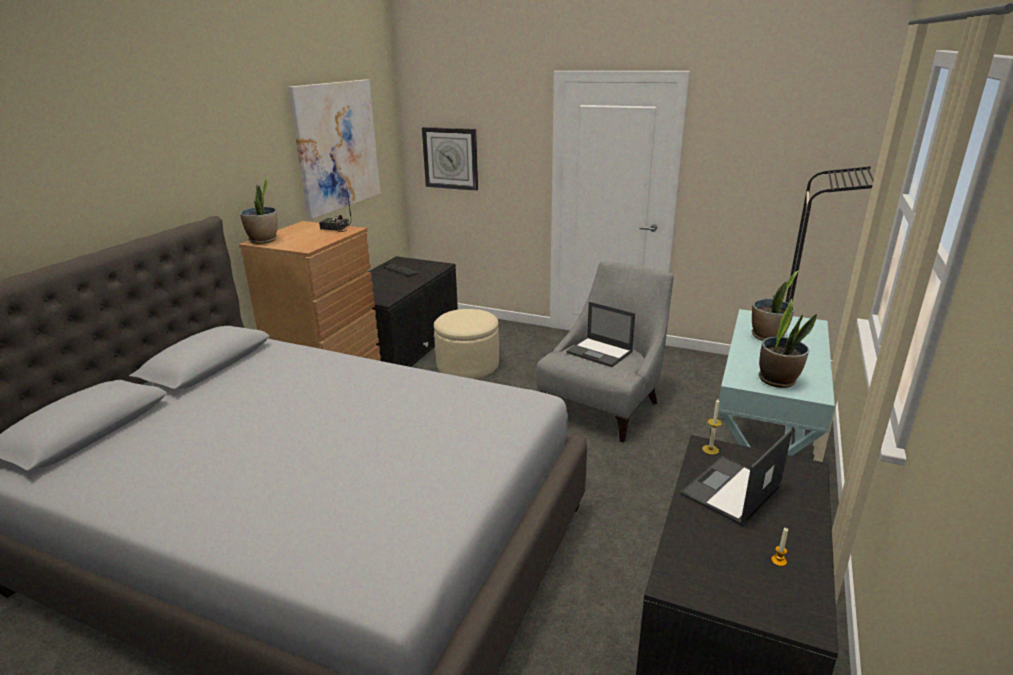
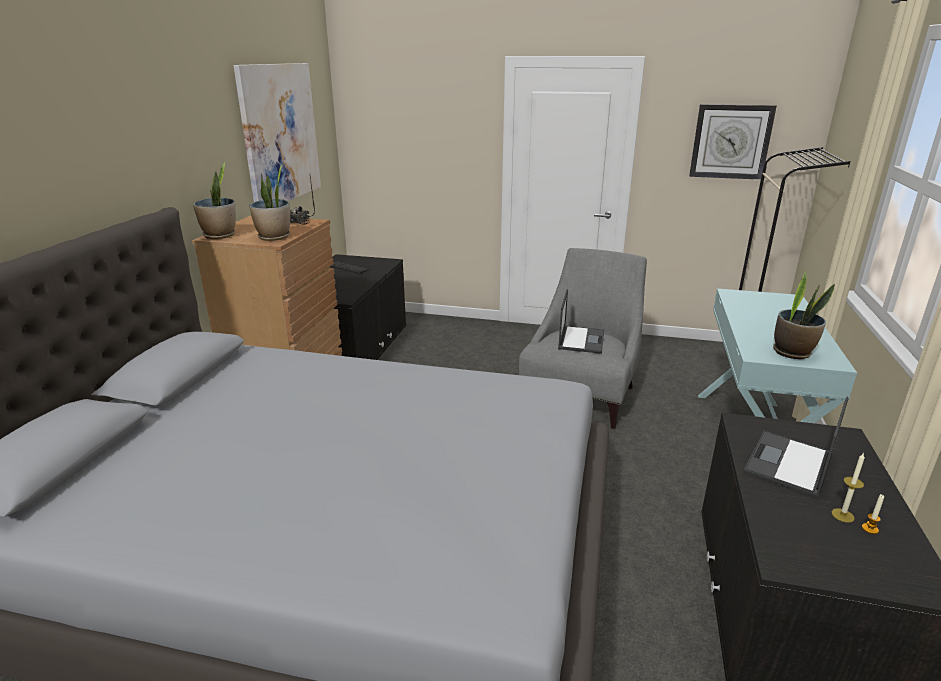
camera: 10 degrees left, 0 degrees up
wall clock [422,127,478,191] -> wall clock moved to [689,104,777,180]
beige ottoman [434,309,499,379] -> none
laptop [566,302,635,367] -> laptop turned 105 degrees counterclockwise [558,289,604,354]
candle [702,398,722,455] -> candle moved to [832,454,865,522]
potted plant [752,271,798,341] -> potted plant moved to [249,165,290,241]

